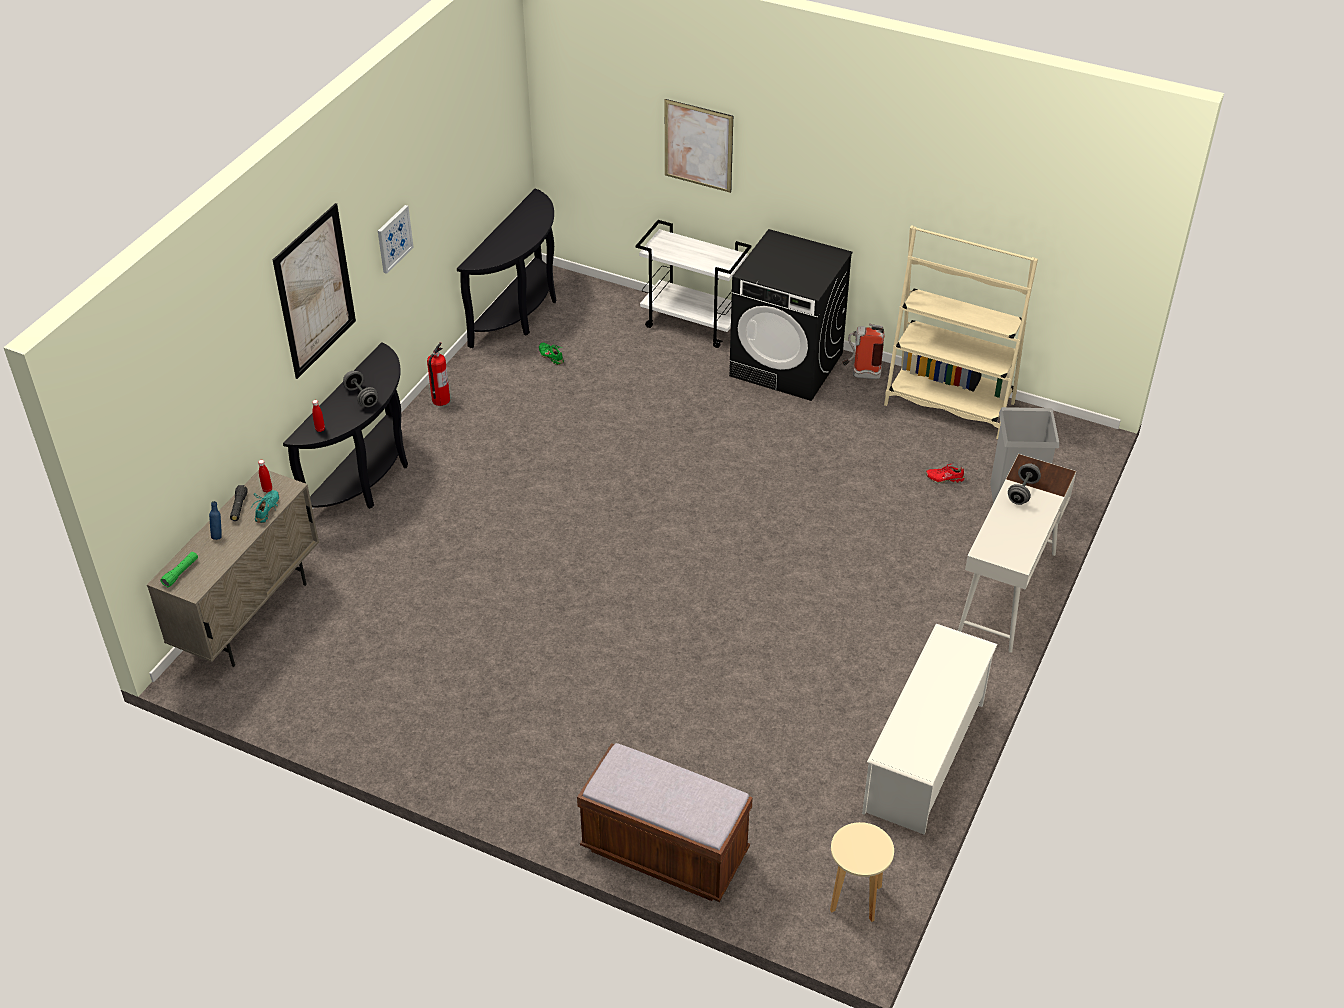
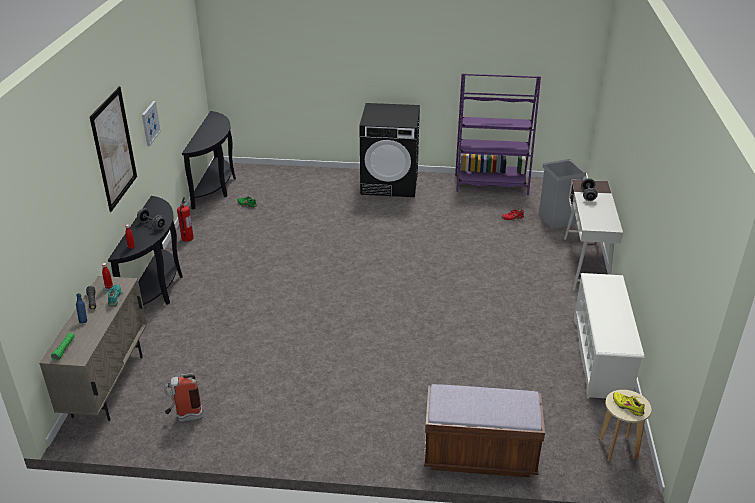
camera: 20 degrees left, 10 degrees down
white cart [636,220,751,348] -> none
picture [665,99,733,193] -> none
fire extinguisher [842,324,884,379] -> fire extinguisher moved to [164,373,203,422]
beige bookcase [884,225,1038,439] -> purple bookcase [455,73,541,195]
none -> yellow shoe [613,392,645,416]

